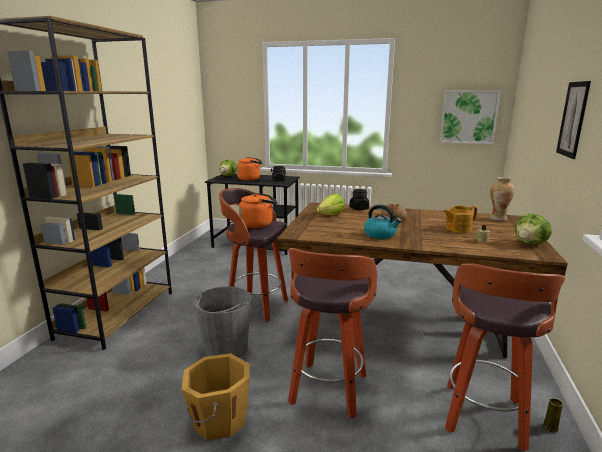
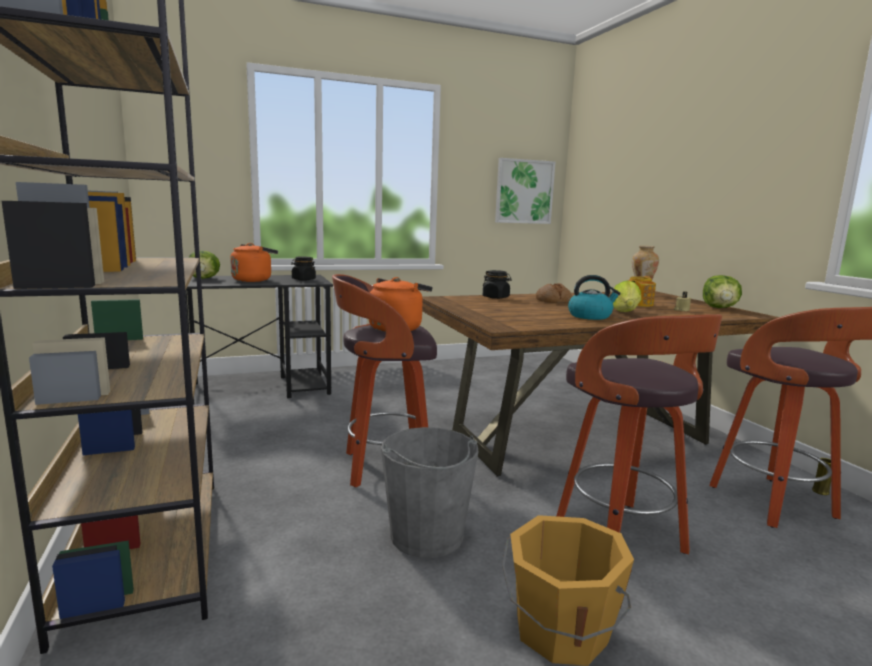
camera: 35 degrees left, 5 degrees down
lettuce [317,194,345,215] -> lettuce moved to [613,281,641,312]
picture [556,81,591,159] -> none

